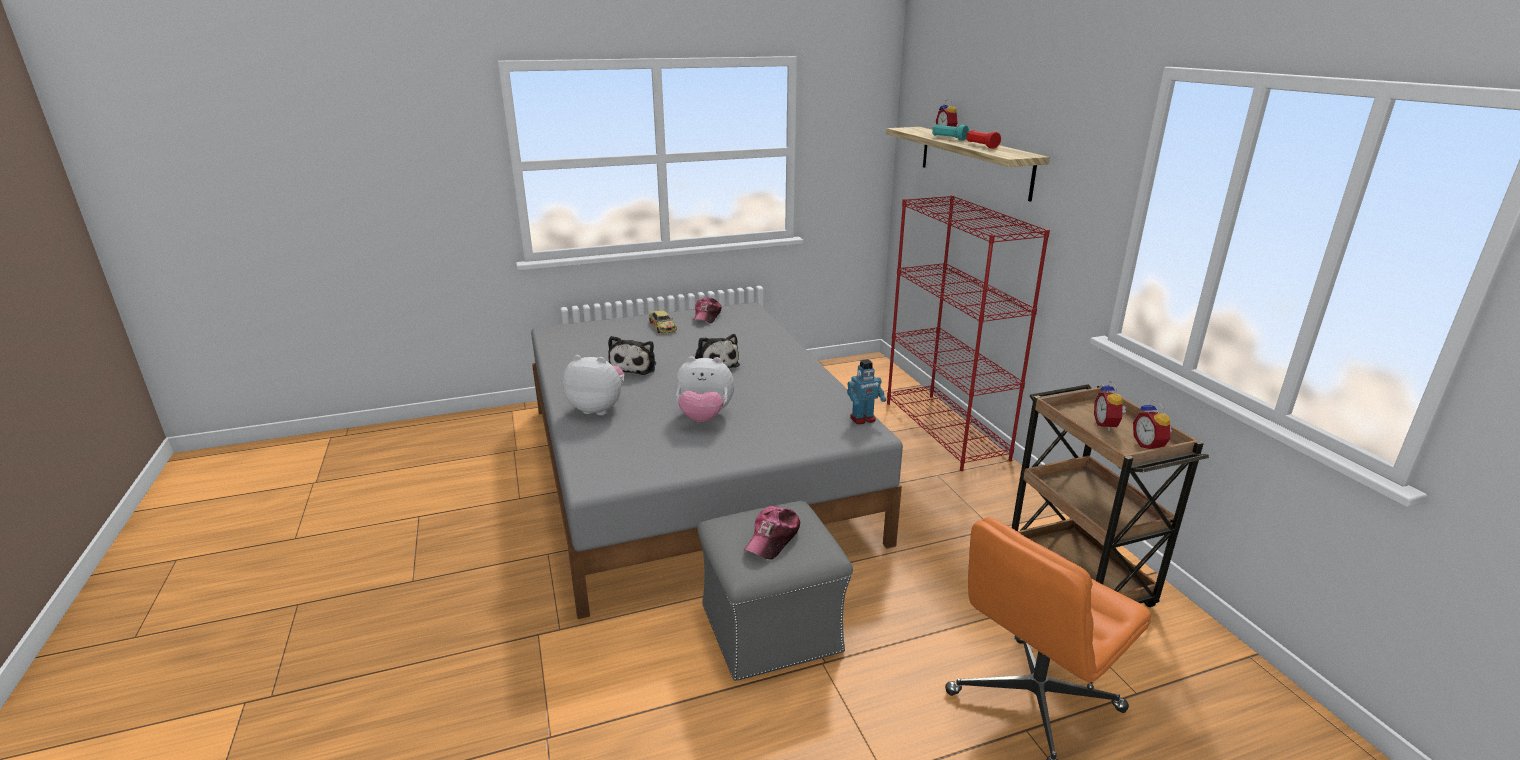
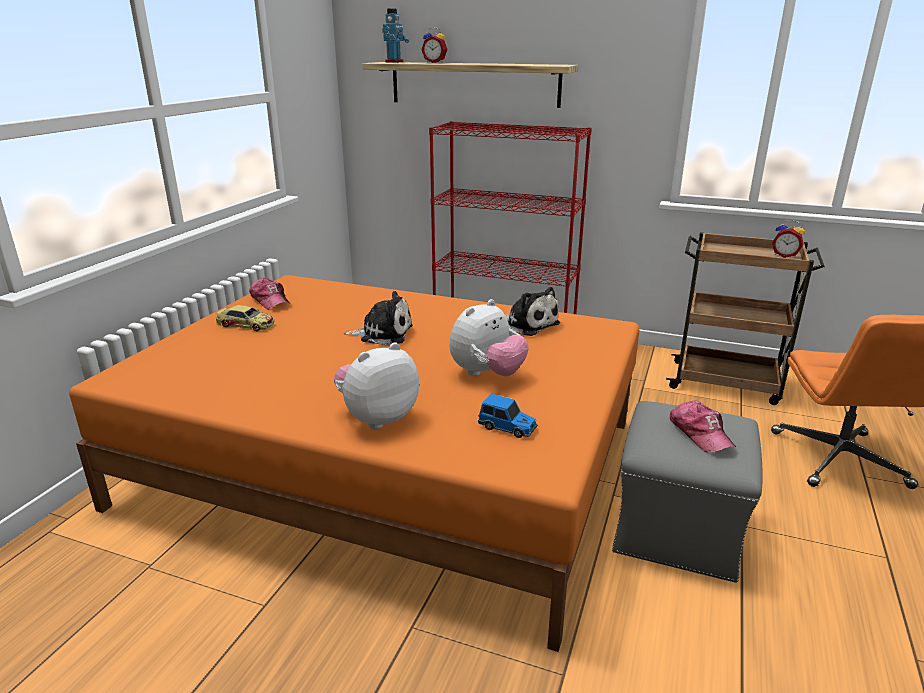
camera: 50 degrees left, 0 degrees up
grey bed [531,302,903,619] -> orange bed [69,275,640,652]
plush toy [608,336,656,375] -> plush toy moved to [505,287,560,336]
toy robot [847,359,886,424] -> toy robot moved to [382,8,409,63]
turquoise flashlight [932,124,969,141] -> none
red flashlight [966,130,1001,149] -> none
alarm clock [1094,381,1126,431] -> none
none -> toy car [478,394,537,438]

